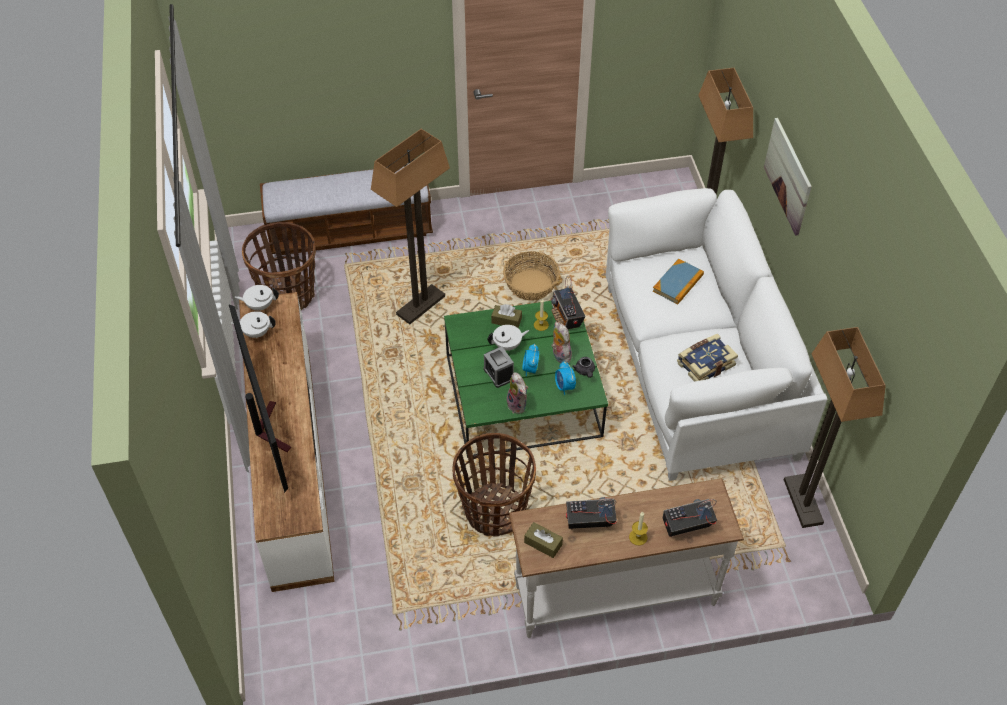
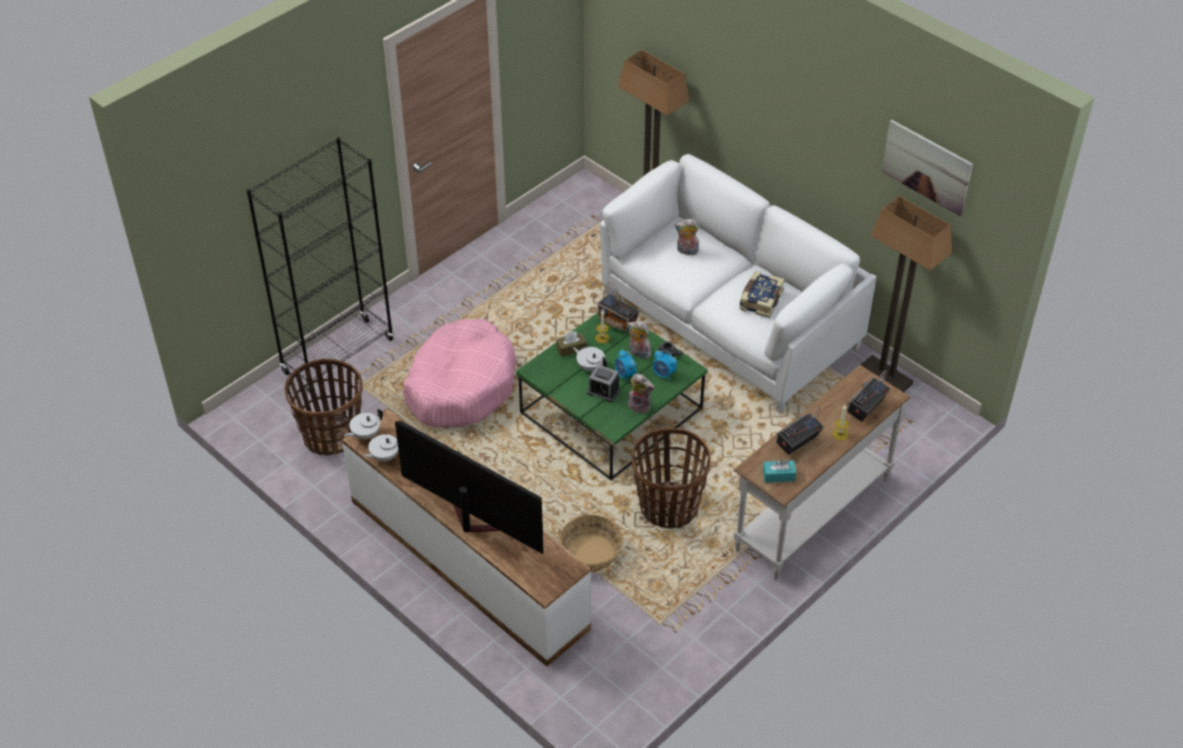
camera: 35 degrees left, 5 degrees down
bench [260,167,433,255] -> black bookcase [247,137,394,394]
floor lamp [371,129,450,324] -> pink dog bed [403,319,517,427]
white teapot [488,325,529,351] -> white teapot turned 90 degrees counterclockwise [573,347,607,371]
basket [503,251,560,301] -> basket moved to [559,514,623,572]
brown tissue box [524,522,563,558] -> turquoise tissue box [763,460,797,483]
book [653,259,704,305] -> plush toy [674,219,699,256]
picture [764,118,812,236] -> picture moved to [882,120,973,216]

